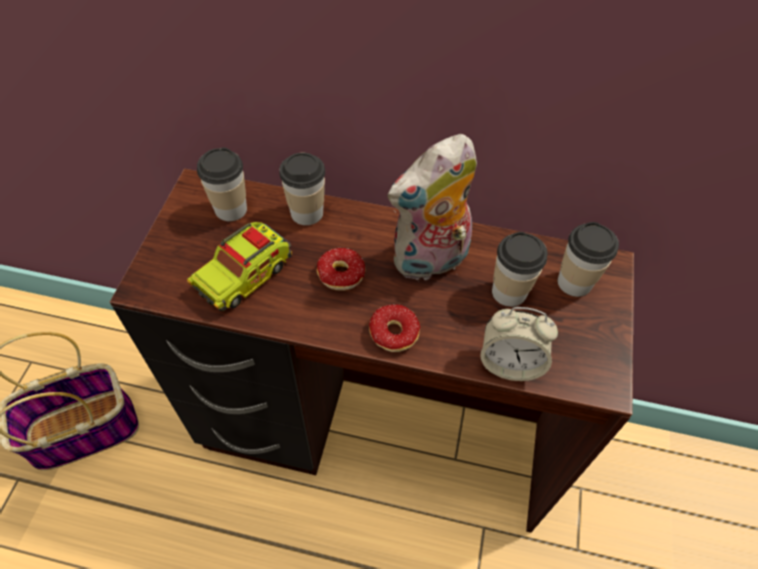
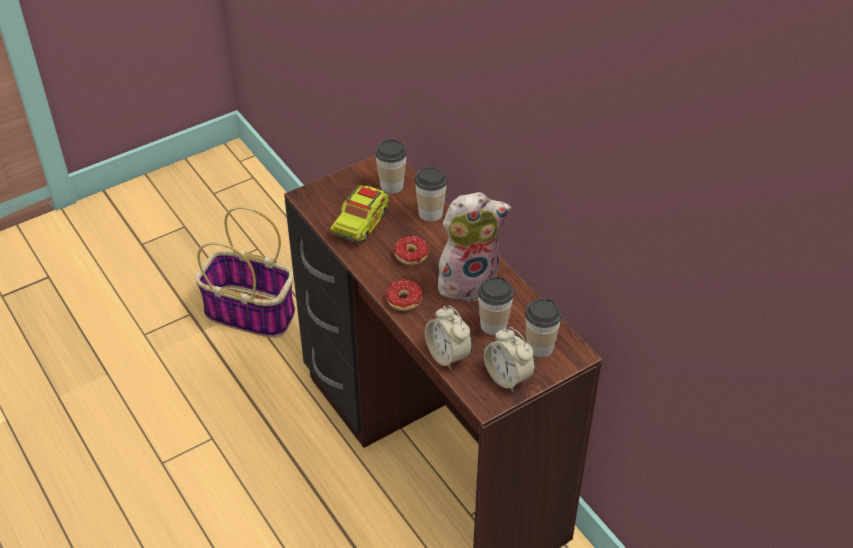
camera: 45 degrees right, 10 degrees down
toy truck [187,222,292,311] -> toy truck turned 60 degrees counterclockwise [330,185,390,243]
plush toy [388,134,477,282] -> plush toy turned 150 degrees clockwise [438,192,511,302]
none -> alarm clock [484,327,535,392]

